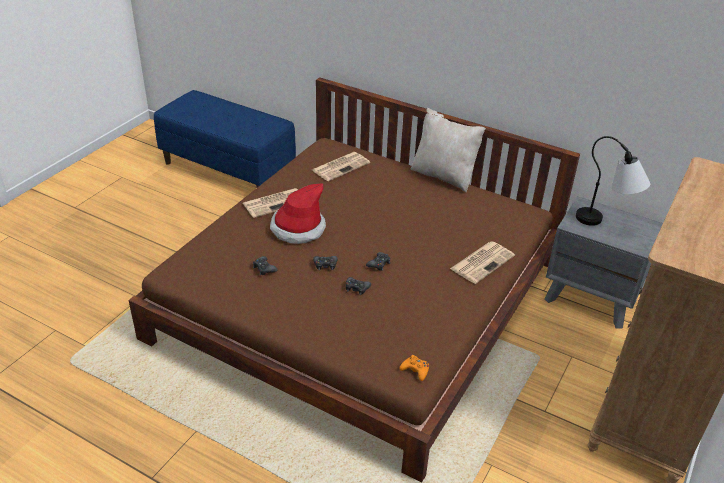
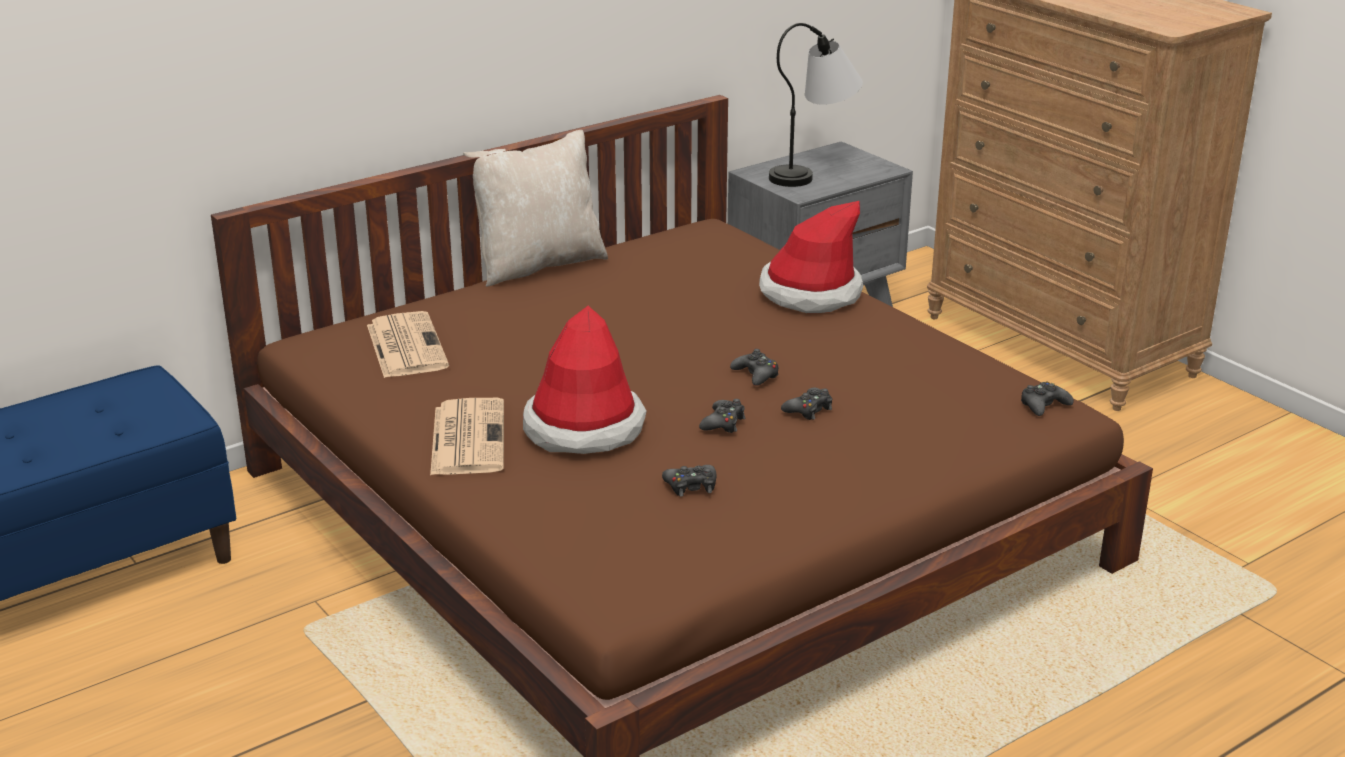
camera: 65 degrees left, 10 degrees down
orange game controller [399,355,429,381] -> black game controller [1021,381,1074,416]
newspaper [450,242,515,284] -> hat [759,201,863,313]

